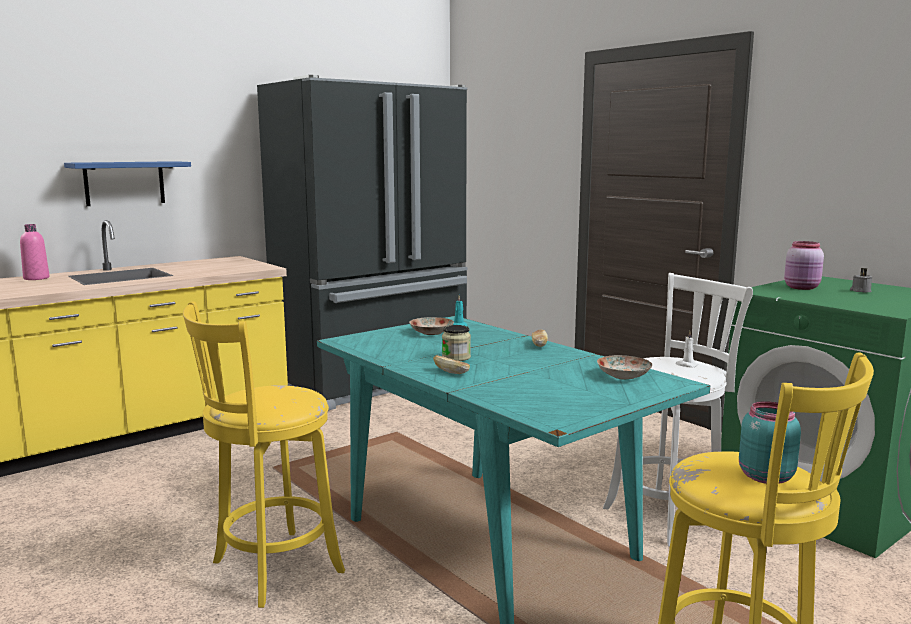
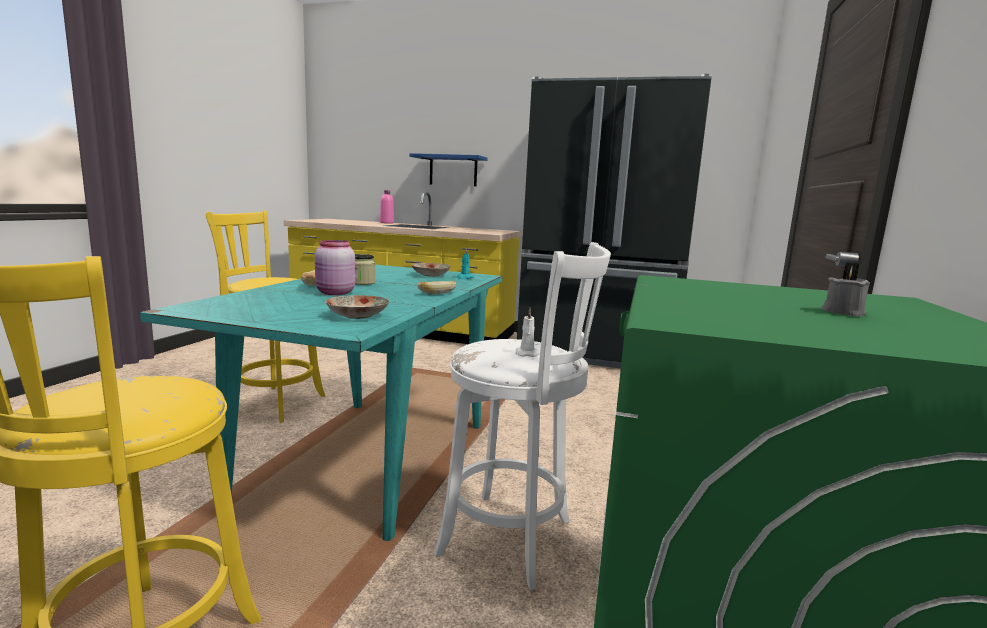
camera: 55 degrees right, 0 degrees up
turquoise jar [739,401,801,484] -> none
pink jar [784,241,824,290] -> pink jar moved to [315,240,355,295]

